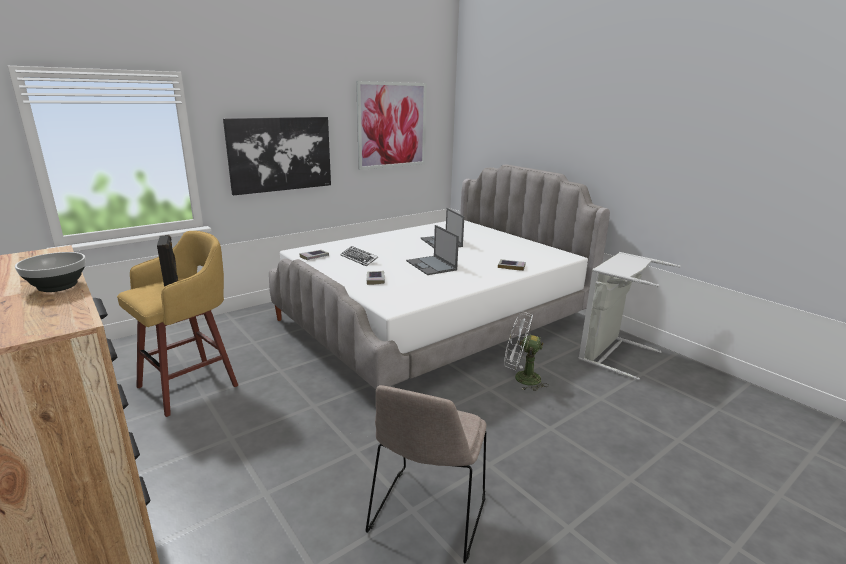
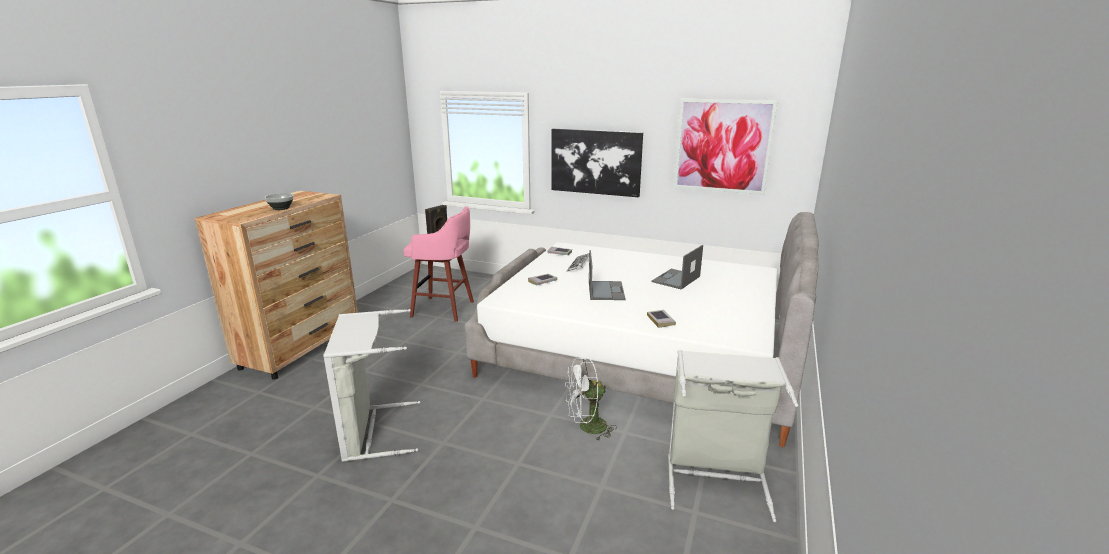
camera: 60 degrees right, 0 degrees up
yellow stool [117,231,238,417] -> pink stool [404,206,474,322]
beige chair [366,385,487,564] -> grey laundry basket [323,309,420,462]
laptop [406,225,459,275] -> laptop turned 150 degrees clockwise [589,250,625,300]
white fan [504,311,549,391] -> white fan turned 90 degrees counterclockwise [565,358,617,440]

